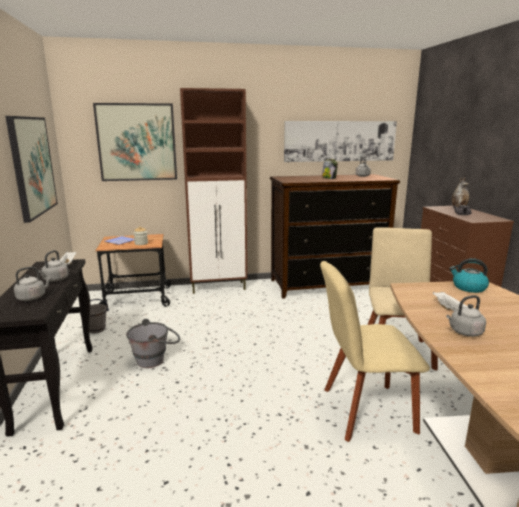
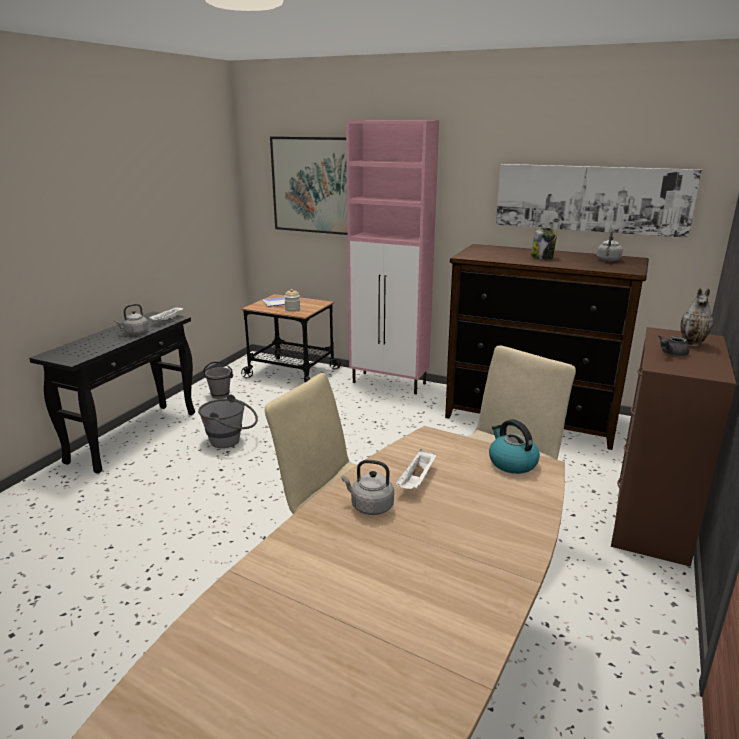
camera: 35 degrees right, 5 degrees up
picture [5,116,58,223] -> none
grey kettle [14,267,52,301] -> none
brown cabinet [180,88,247,294] -> pink cabinet [346,120,439,394]

